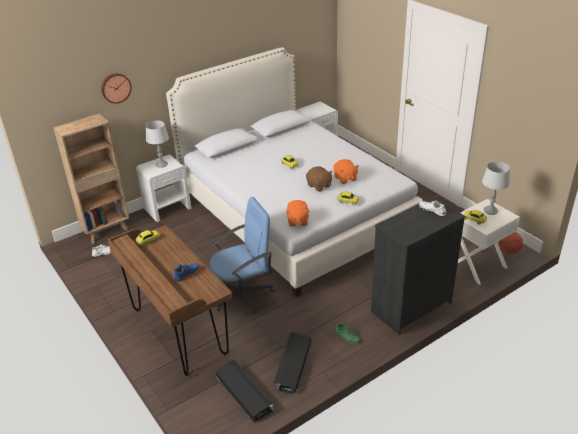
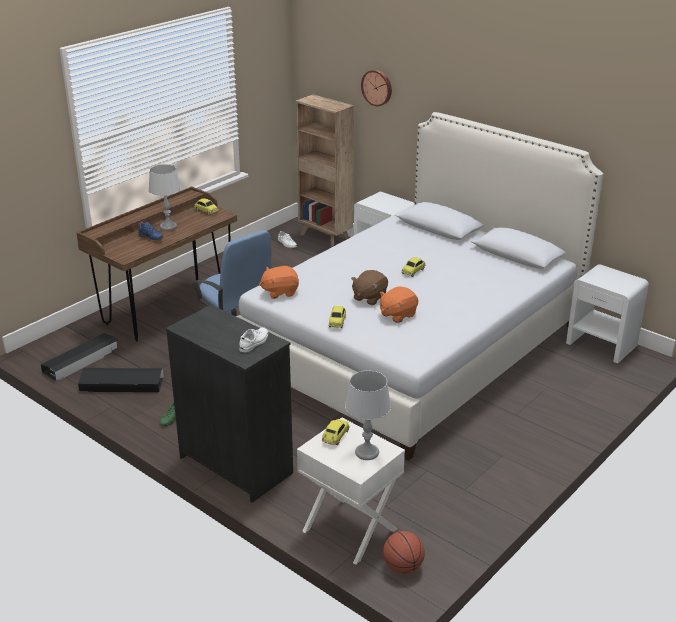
camera: 75 degrees right, 5 degrees down
grey table lamp [146,121,169,168] -> grey table lamp moved to [149,164,181,231]

